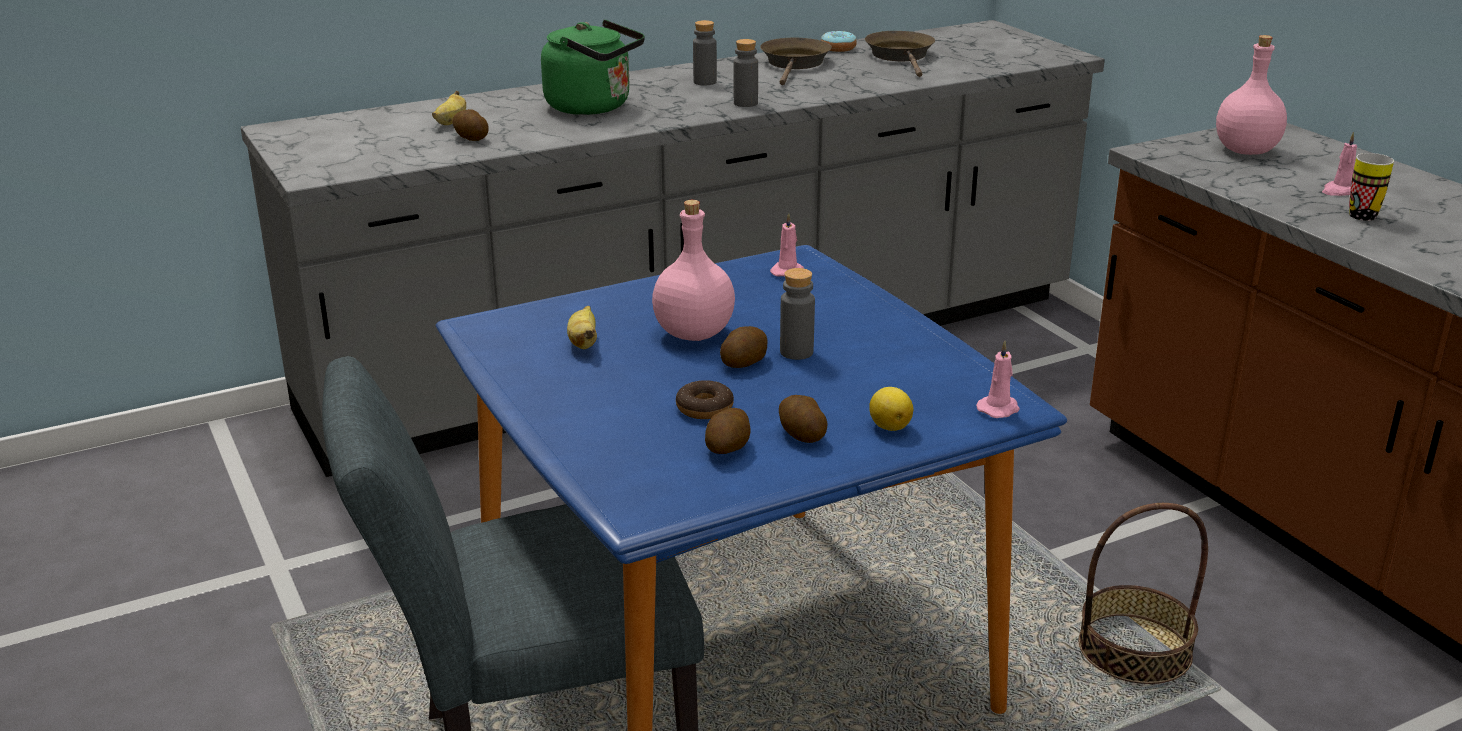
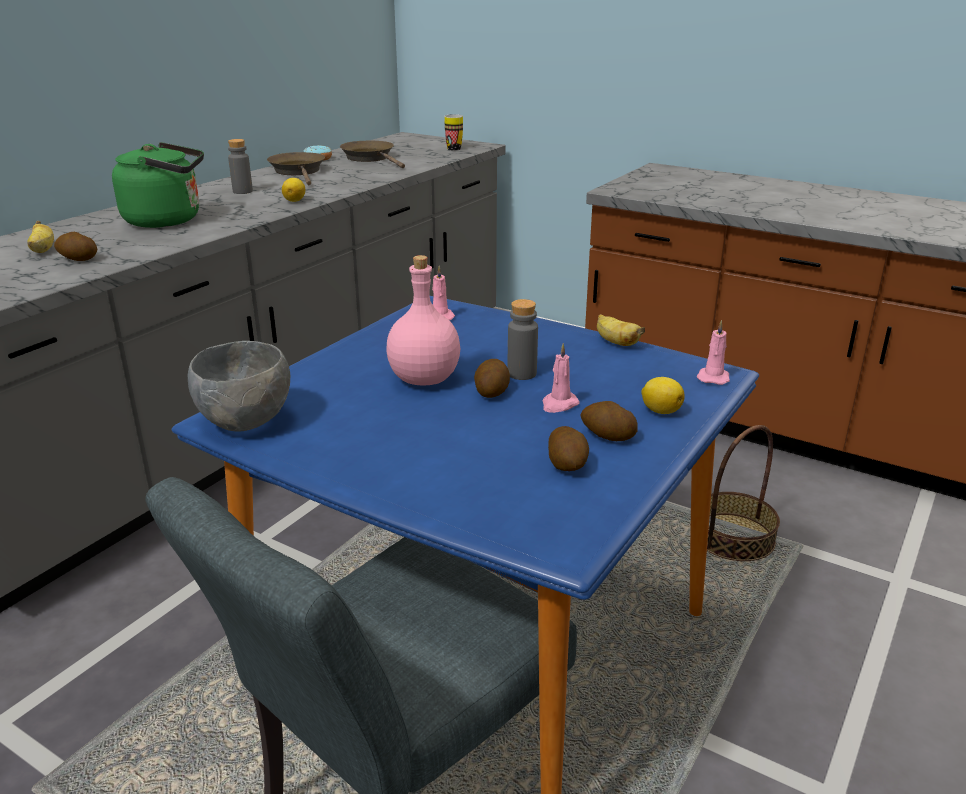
camera: 30 degrees left, 0 degrees up
banana [567,306,597,349] -> banana moved to [597,314,645,346]
donut [676,380,734,419] -> none
grey bottle [734,39,758,107] -> lemon [282,178,305,202]
pink bottle [1216,35,1287,155] -> none
pink candle [1322,132,1357,196] -> pink candle moved to [542,343,580,413]
mug [1349,153,1394,221] -> mug moved to [444,114,463,151]
none -> grey bowl [188,341,290,432]

